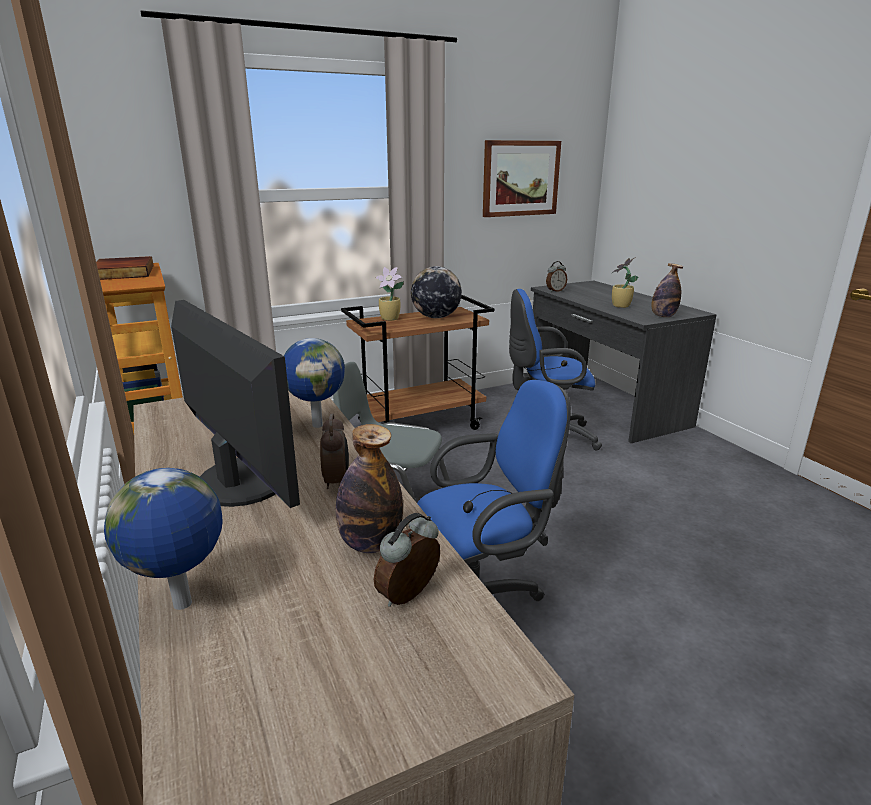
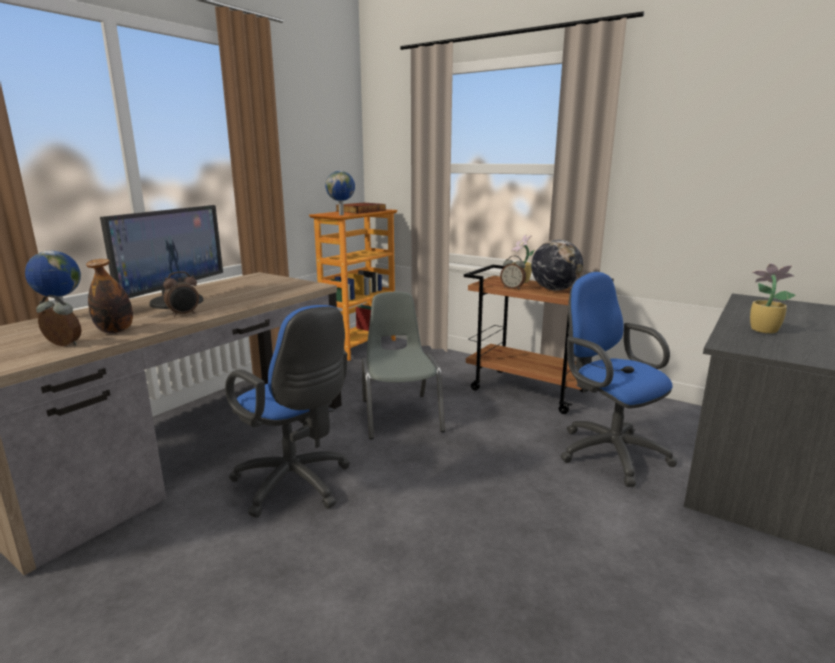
camera: 60 degrees right, 5 degrees down
globe [284,338,345,428] -> globe moved to [325,171,355,215]
picture [483,140,561,217] -> none
alarm clock [546,261,567,292] -> alarm clock moved to [500,256,526,289]
bottle [651,263,683,317] -> none

